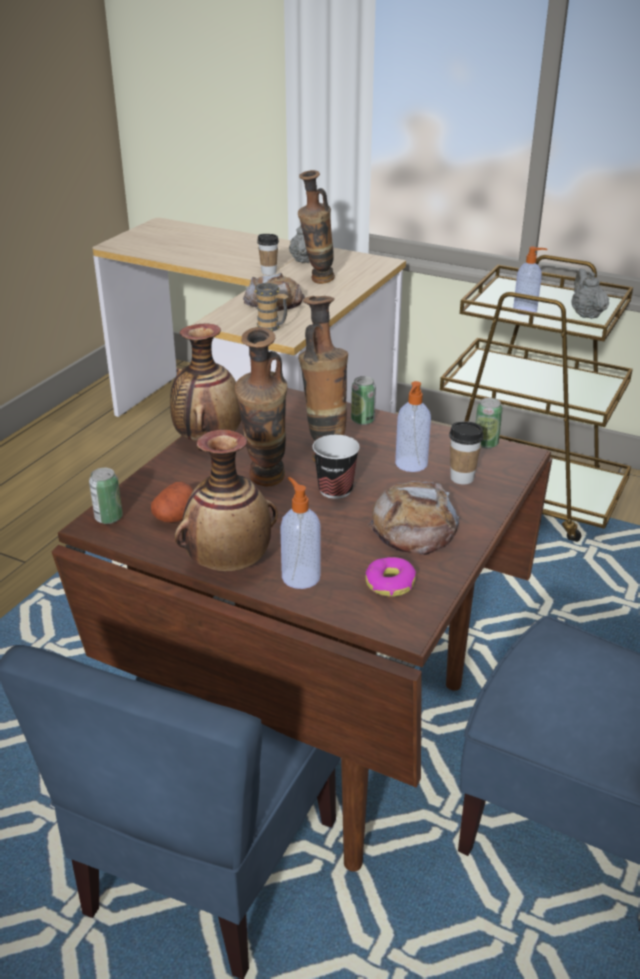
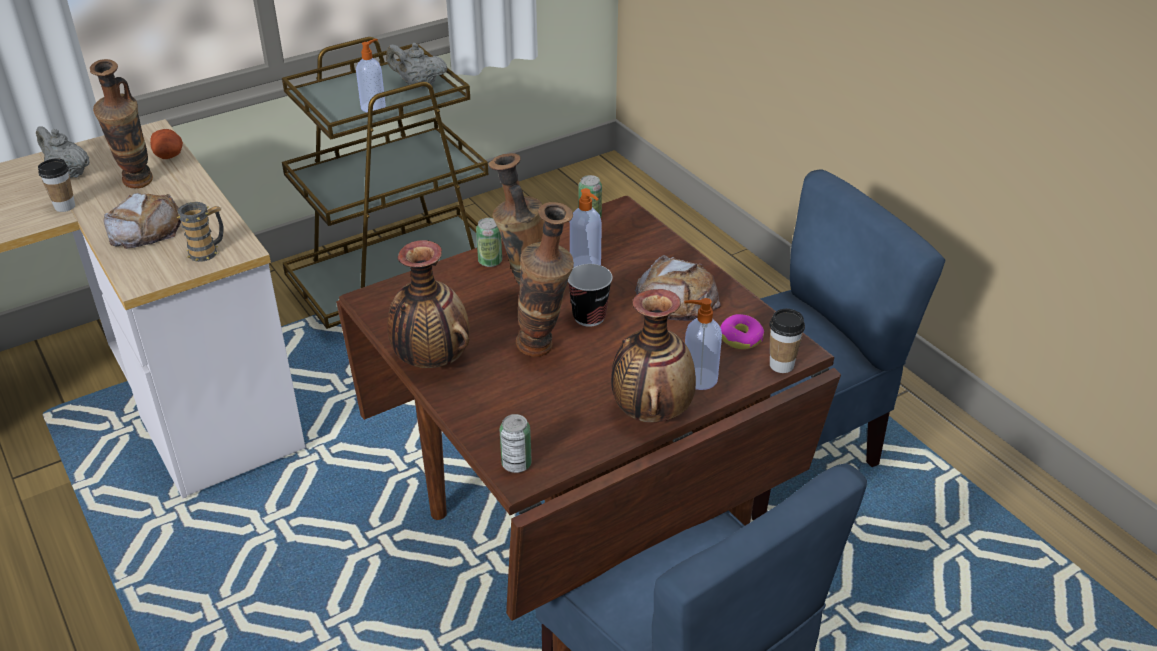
camera: 60 degrees left, 5 degrees up
potato [151,482,193,522] -> potato moved to [150,129,183,159]
cup [449,421,483,484] -> cup moved to [769,309,805,373]

